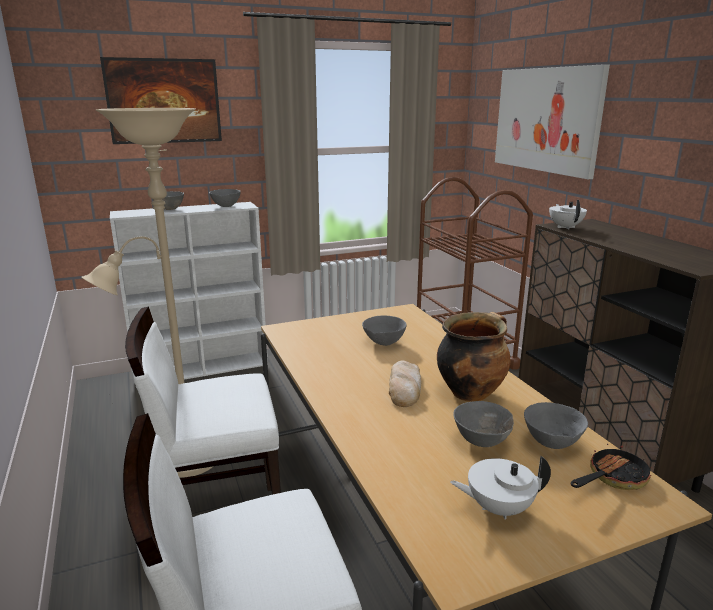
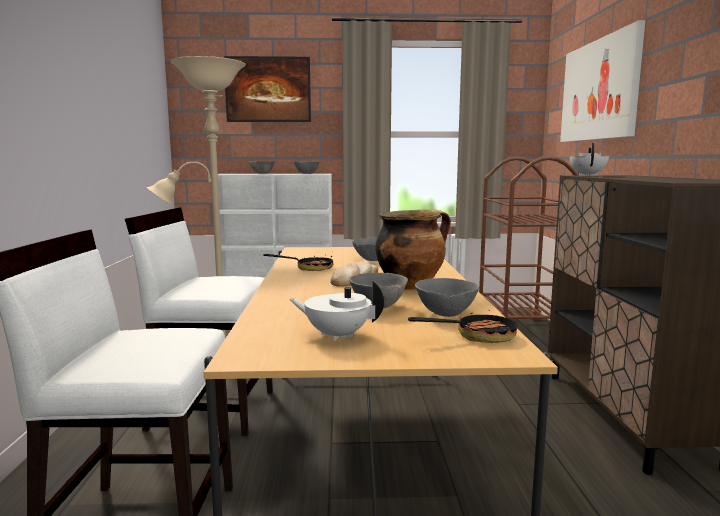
camera: 20 degrees right, 10 degrees down
none -> frying pan [263,254,334,271]

